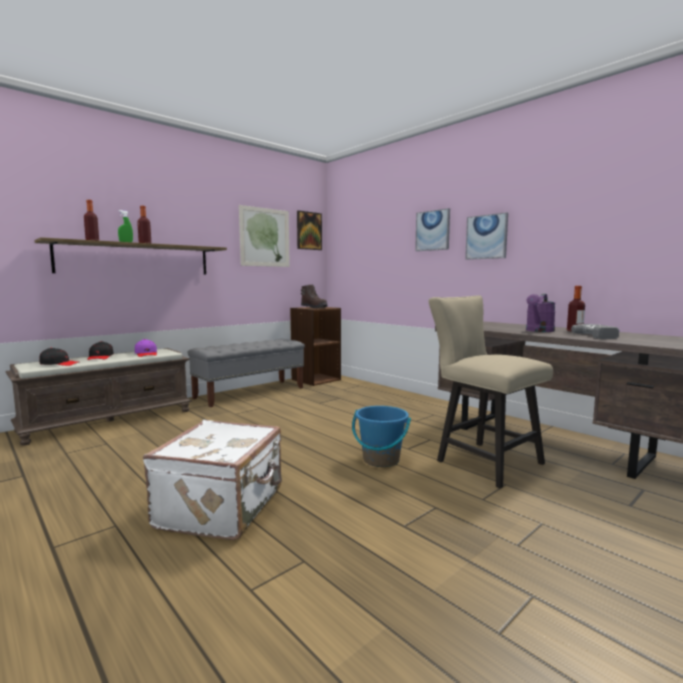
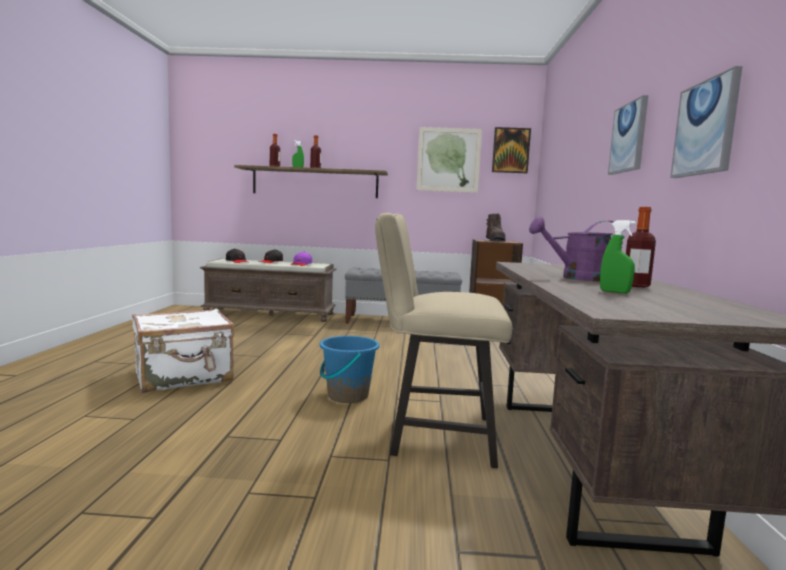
camera: 45 degrees right, 0 degrees up
picture [415,208,450,251] -> picture moved to [670,66,742,178]
beige chair [428,295,553,489] -> beige chair turned 90 degrees counterclockwise [375,213,512,468]
power drill [571,324,619,339] -> green spray bottle [600,220,636,293]

